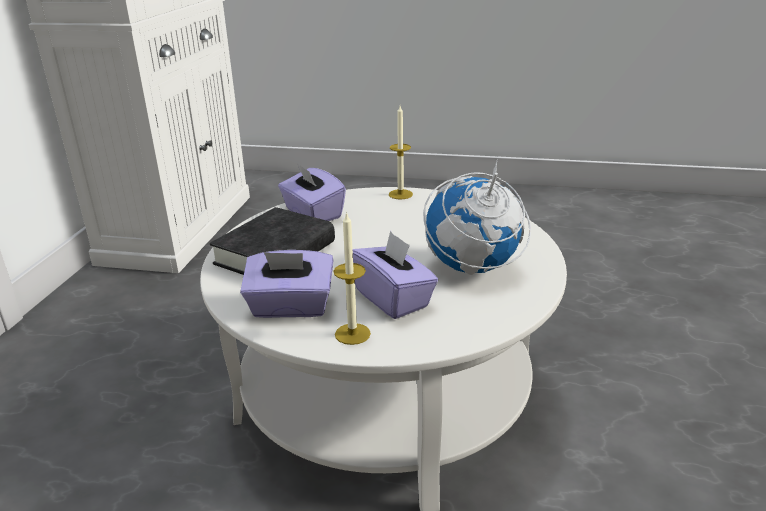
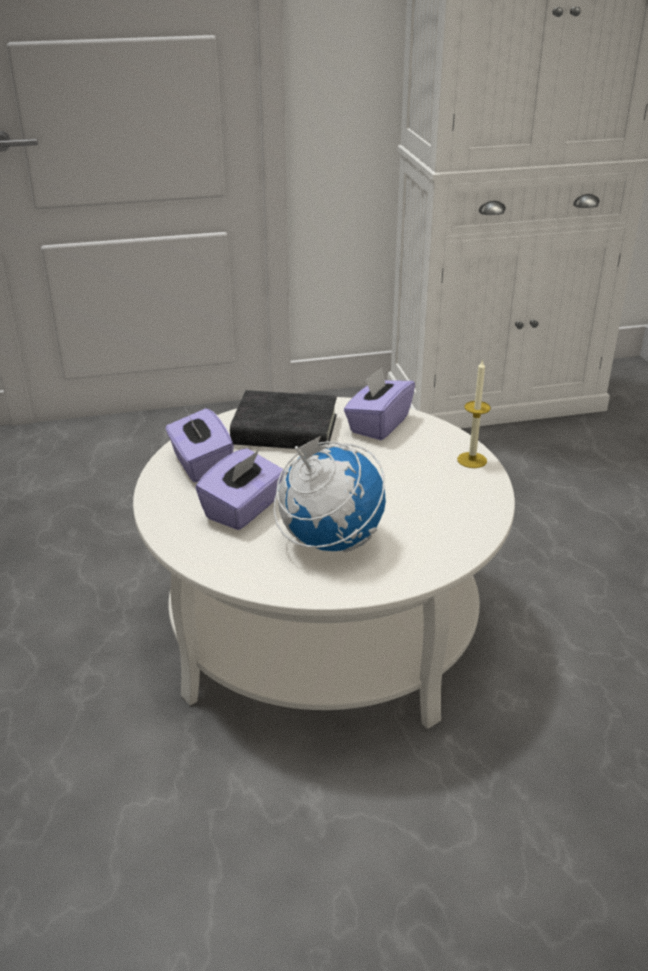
camera: 65 degrees right, 5 degrees up
candle [333,212,371,345] -> none

